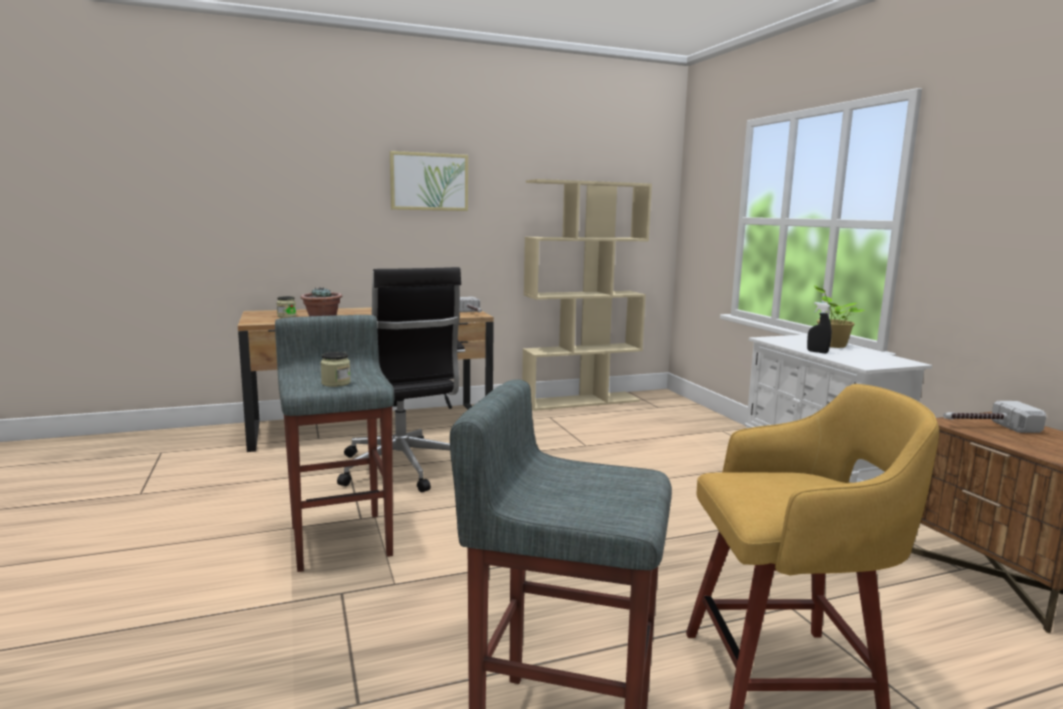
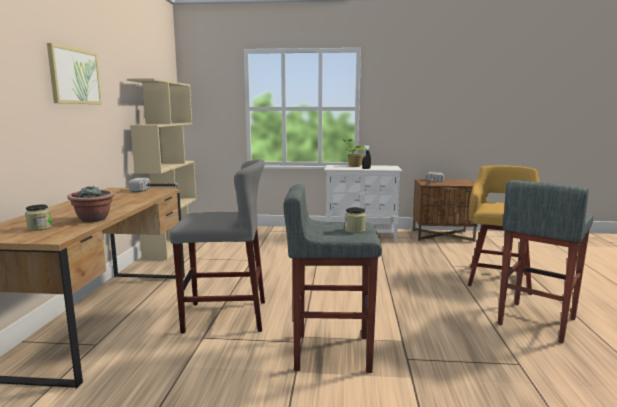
camera: 65 degrees left, 0 degrees up
black office chair [337,267,465,492] -> grey stool [170,159,265,334]

